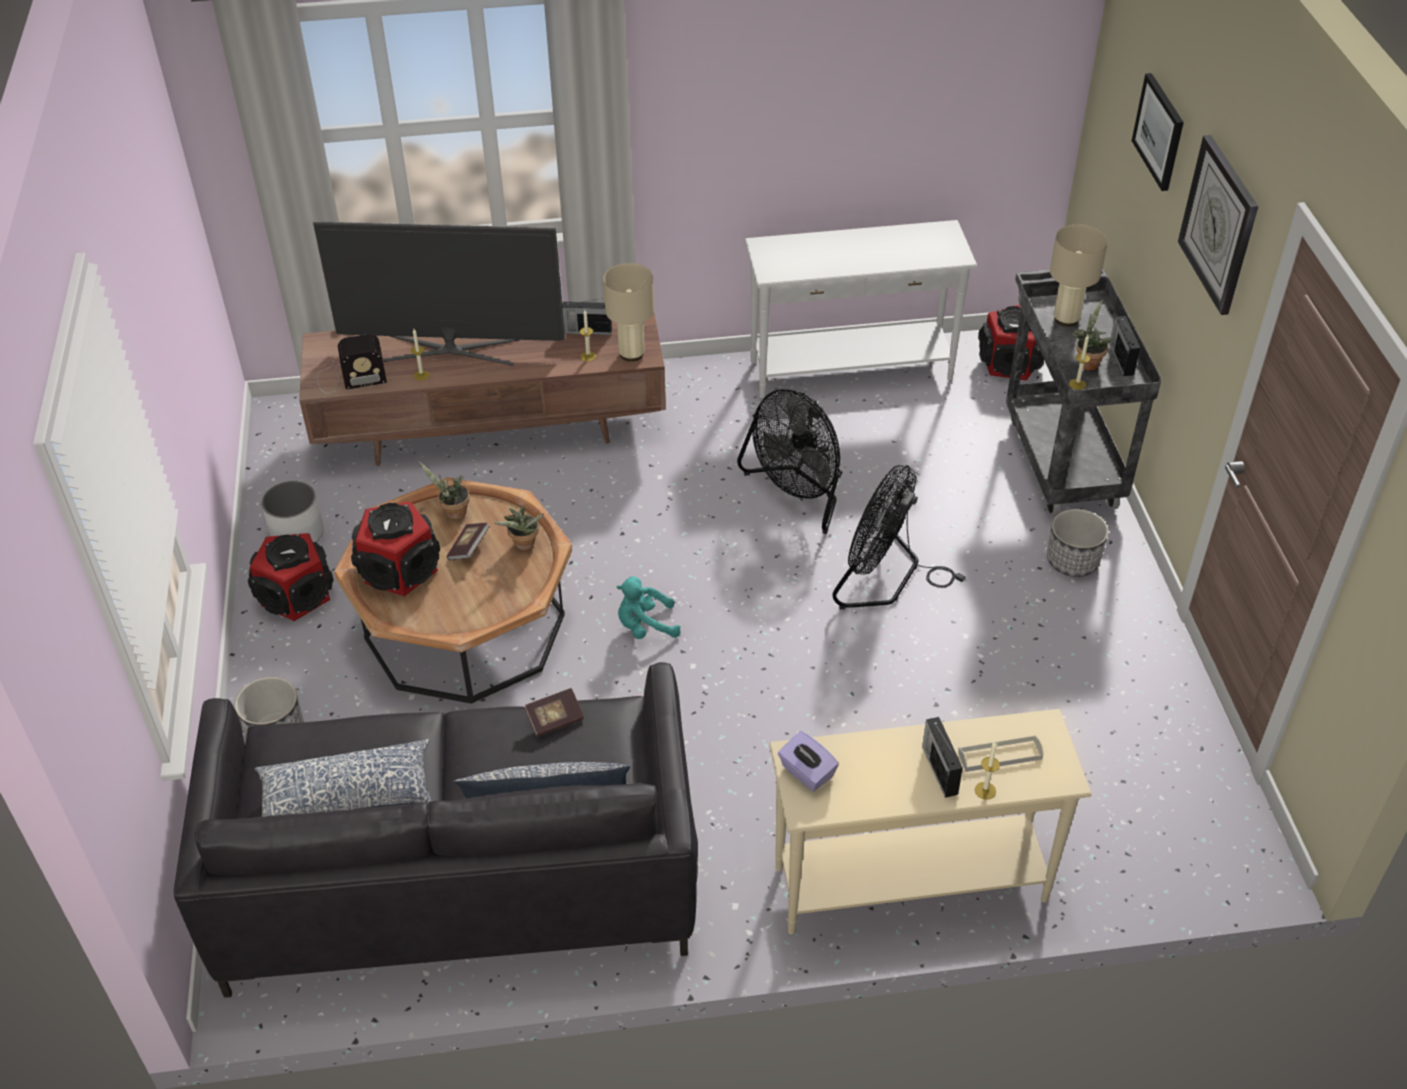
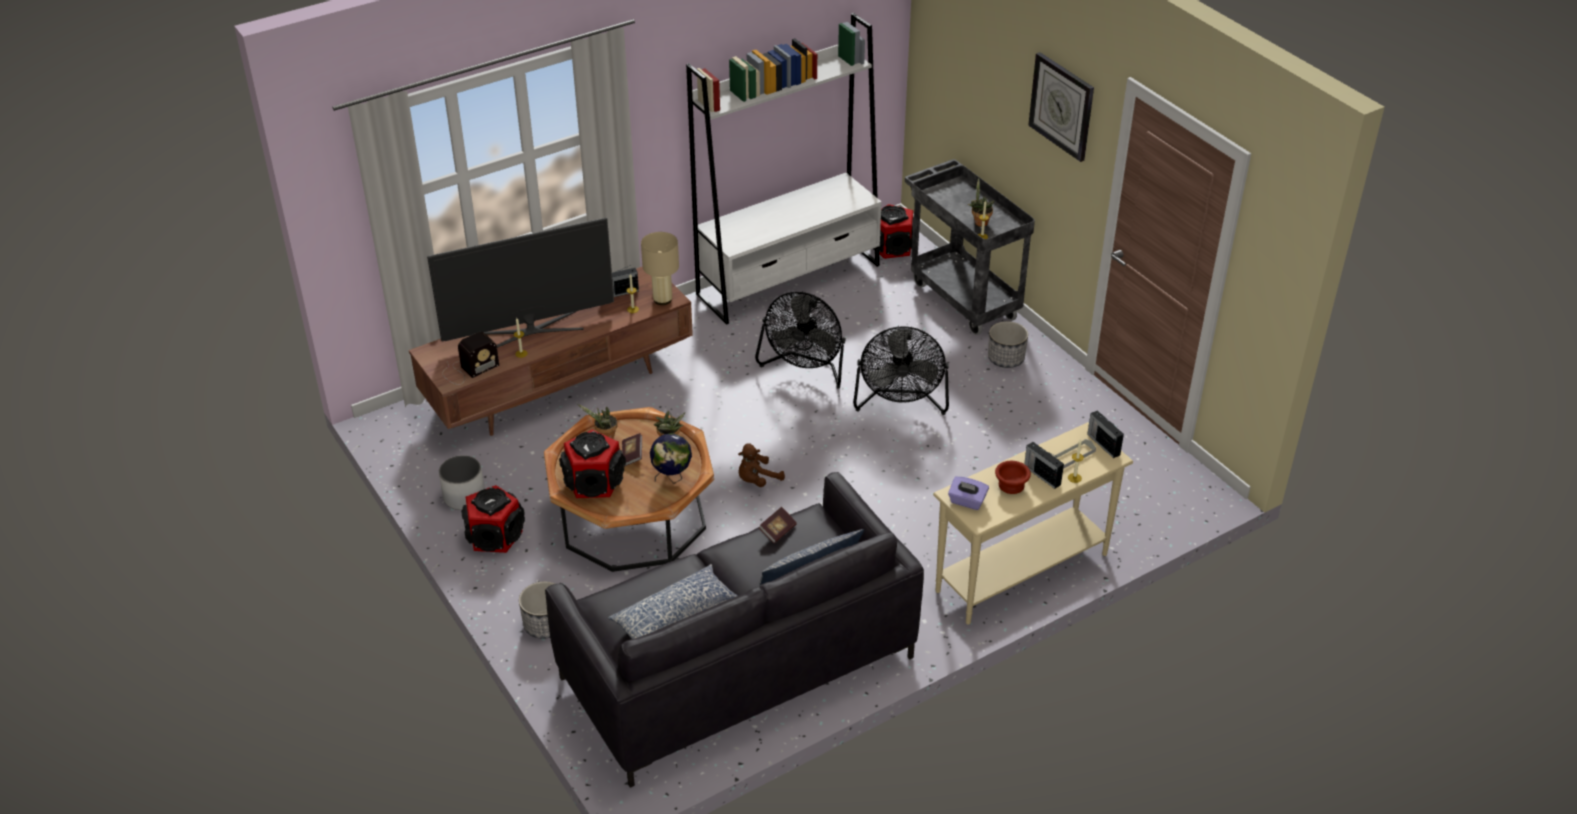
camera: 25 degrees left, 5 degrees down
turquoise plush toy [617,576,681,639] -> brown plush toy [738,443,785,487]
white console table [745,220,977,399] -> white bookcase [686,13,882,325]
black fan [833,465,966,610] -> black fan turned 90 degrees counterclockwise [853,326,949,415]
beige table lamp [1050,224,1108,327] -> none
radio [1109,316,1140,376] -> radio moved to [1087,410,1124,458]
picture [1132,73,1184,191] -> none
none -> globe [650,433,692,484]
none -> brown bowl [995,461,1031,494]

